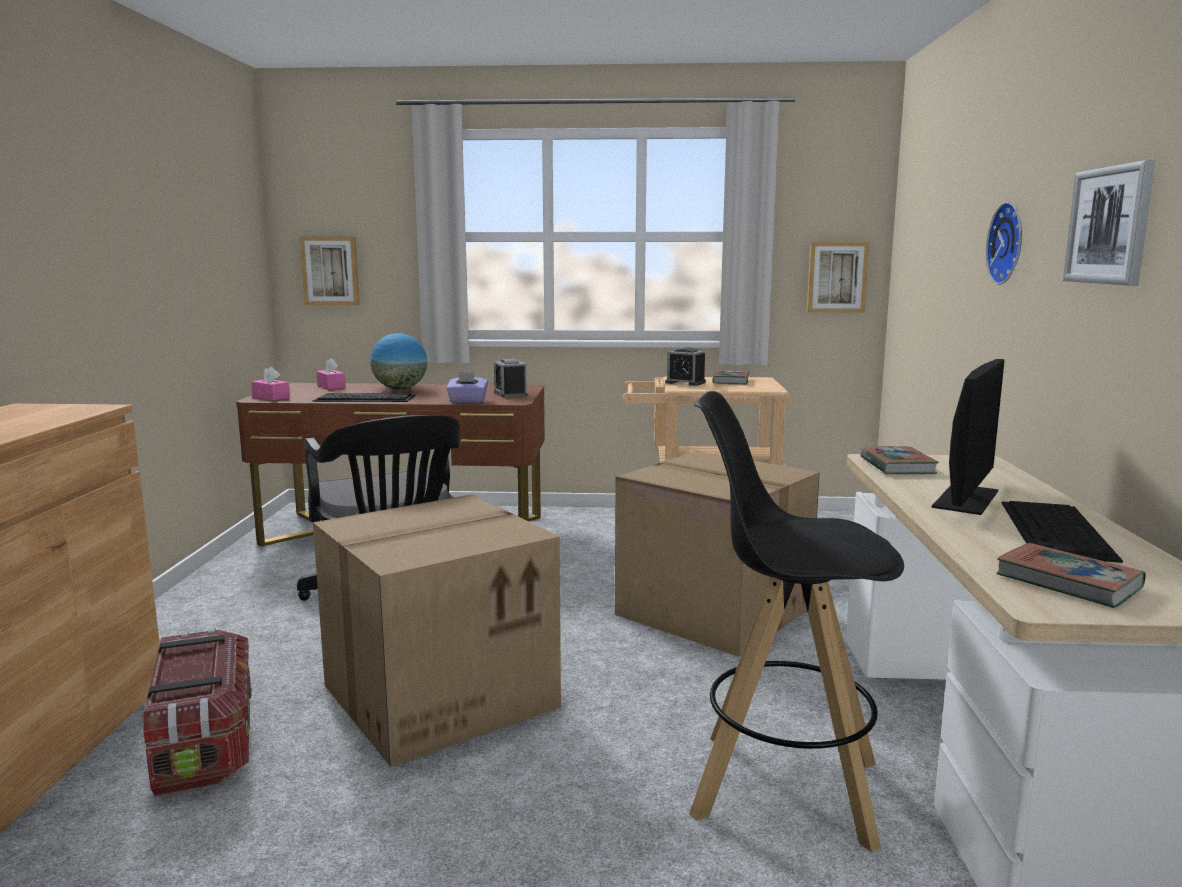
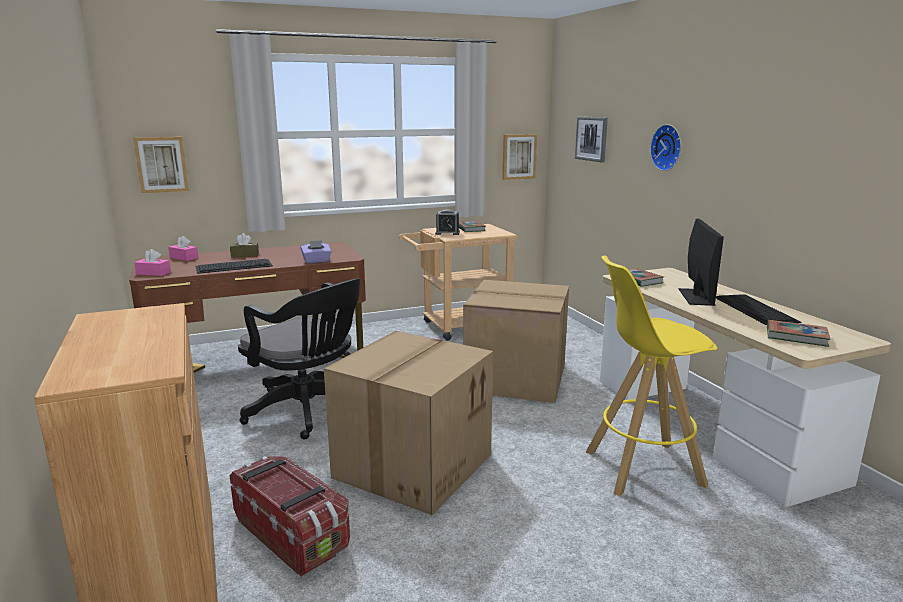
camera: 25 degrees left, 5 degrees up
globe [370,333,427,390] -> brown tissue box [230,233,259,257]
alarm clock [494,359,527,398] -> none
black stool [689,391,904,852] -> yellow stool [585,256,717,496]
picture [1063,160,1155,285] -> picture moved to [575,117,608,163]

